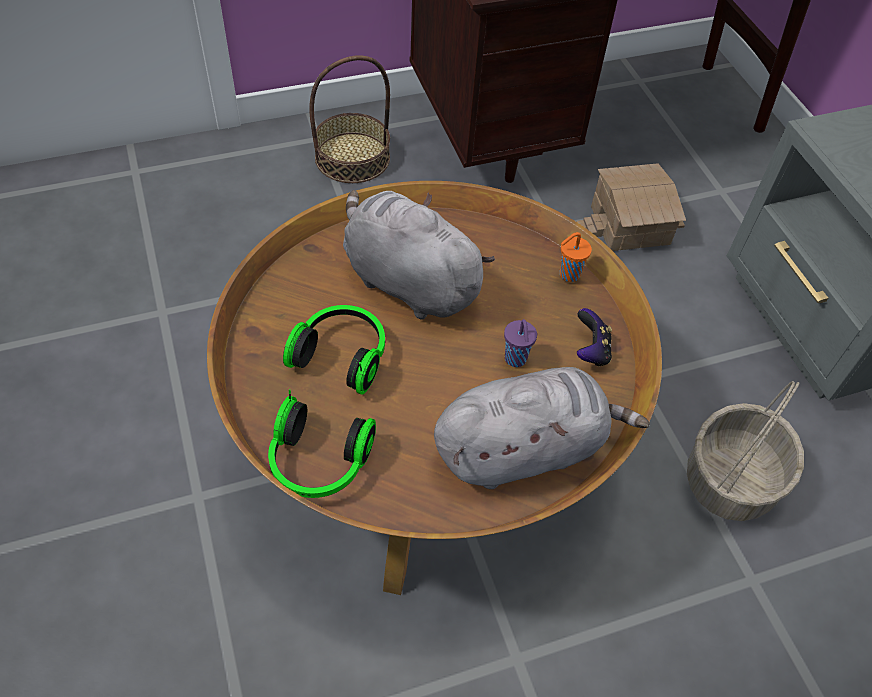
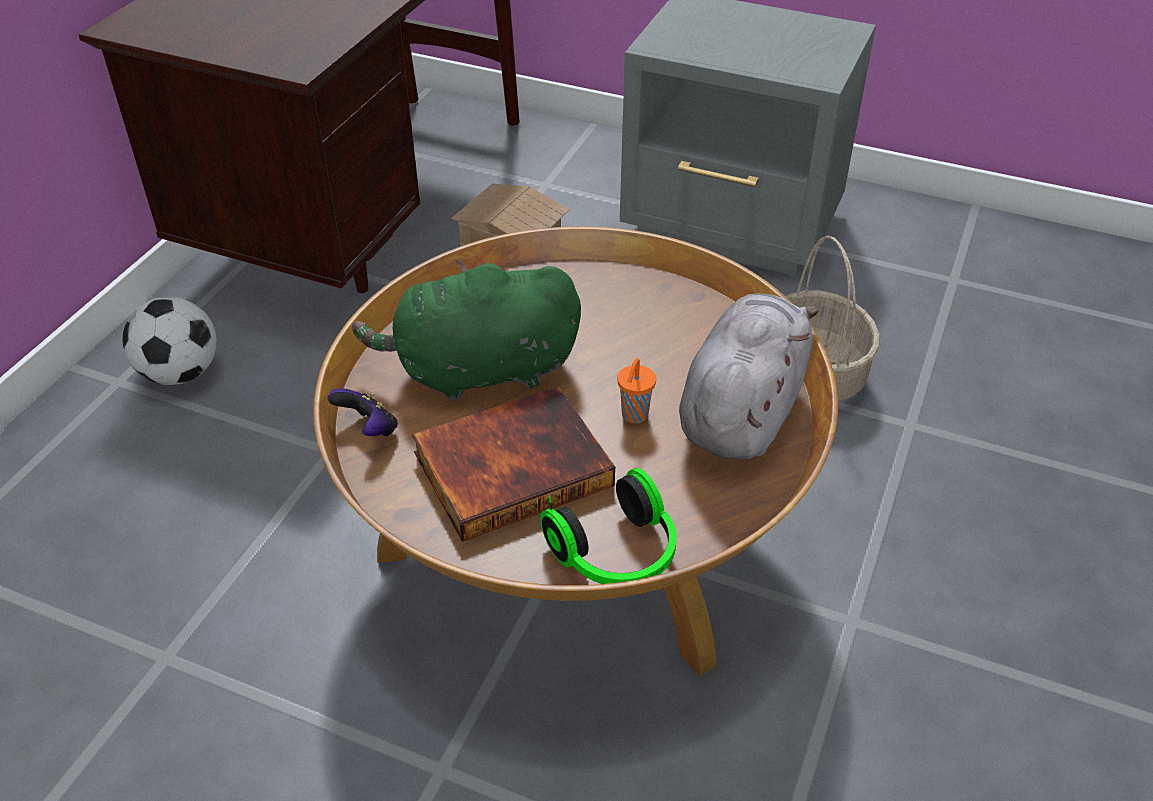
camera: 45 degrees left, 10 degrees down
headphones [283,305,385,395] -> book [412,386,615,542]
basket [309,55,390,183] -> football [122,296,217,385]
grey plush toy [343,190,495,319] -> green plush toy [352,260,581,401]
purple cup [504,319,537,367] -> none
orange cup [560,232,592,282] -> orange cup moved to [617,358,656,423]
game controller [577,308,612,367] -> game controller moved to [328,388,398,436]

